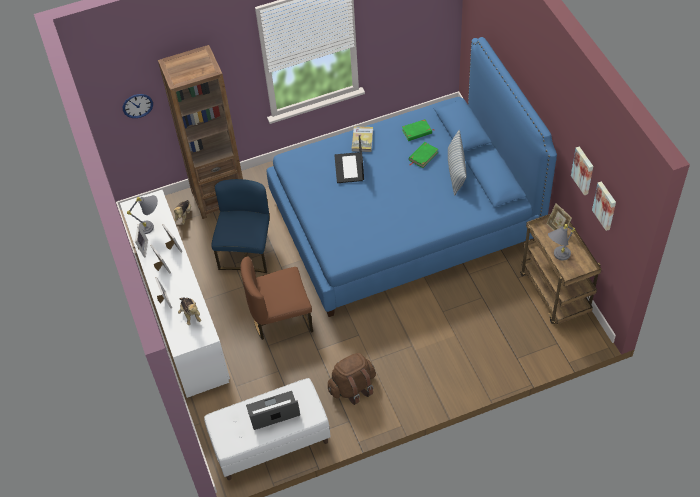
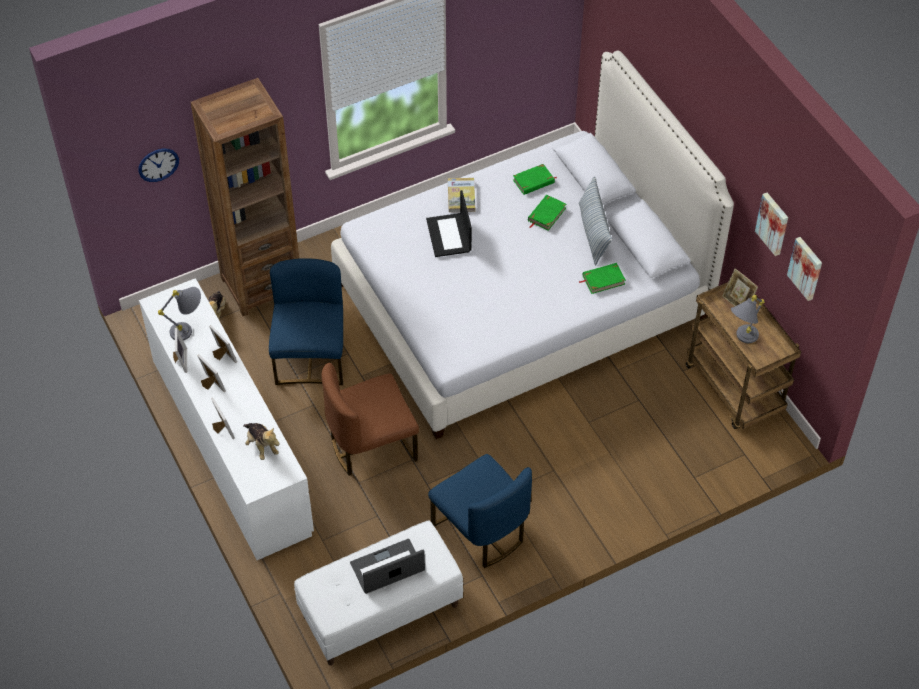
camera: 10 degrees left, 0 degrees up
blue bed [267,37,557,317] -> white bed [331,51,734,439]
brown backpack [328,353,376,405] -> blue chair [428,454,532,568]
none -> green book [579,263,626,294]

